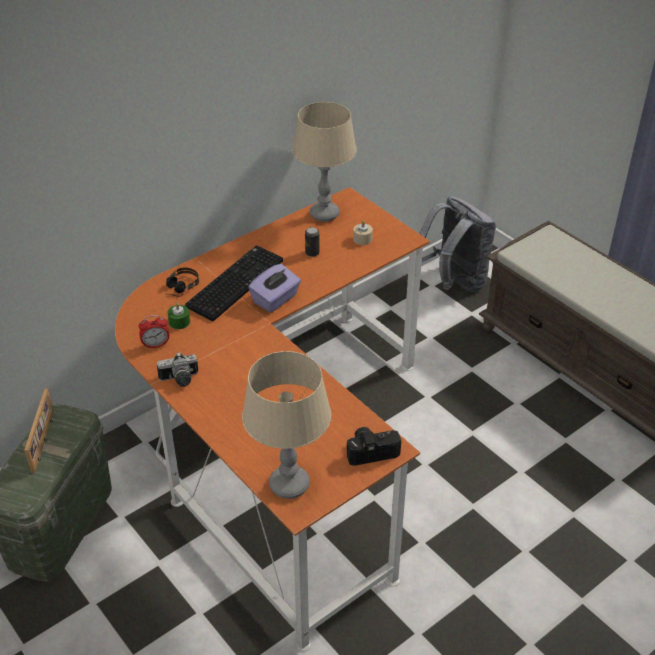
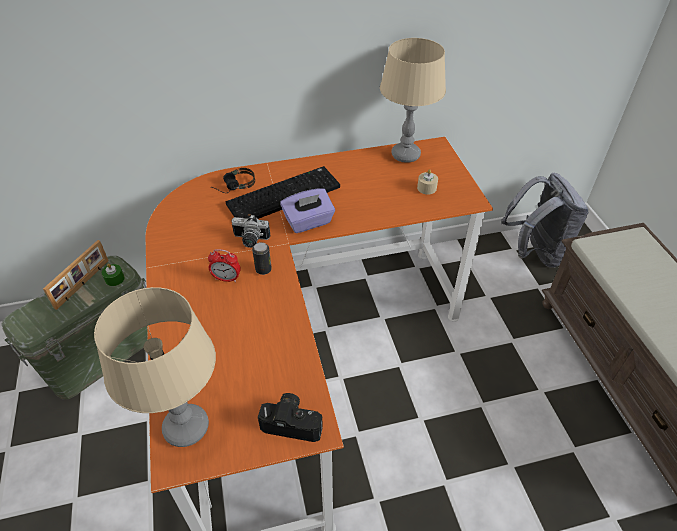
camera: 25 degrees right, 5 degrees up
alarm clock [139,315,169,349] -> alarm clock moved to [208,249,241,282]
camera [157,352,198,387] -> camera moved to [232,215,271,248]
green candle [167,303,190,329] -> green candle moved to [102,264,125,286]
can [305,227,319,257] -> can moved to [252,242,272,275]

